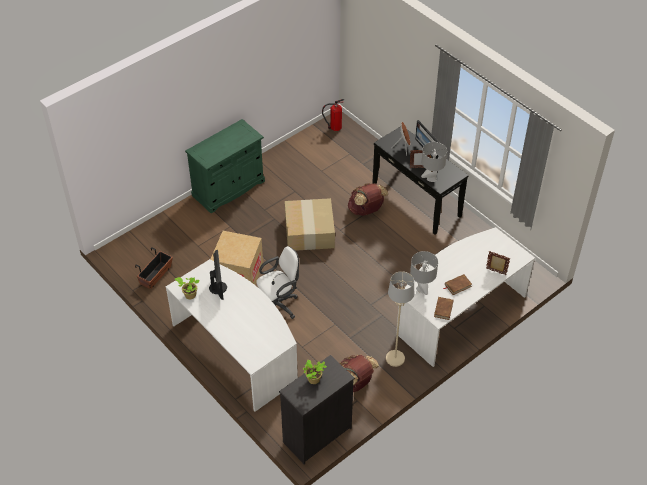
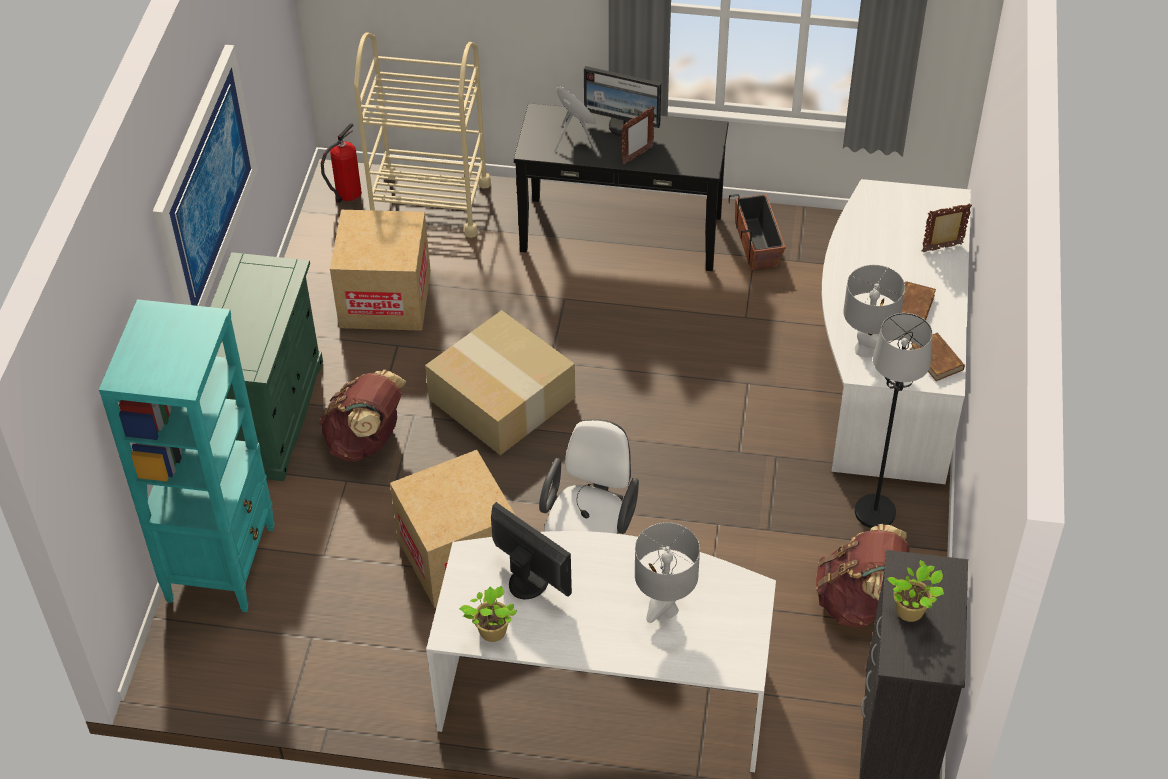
camera: 40 degrees left, 0 degrees up
planter [135,247,173,289] -> planter moved to [729,194,786,270]
brown backpack [348,183,388,216] -> brown backpack moved to [319,370,407,462]
beige floor lamp [386,271,414,367] -> black floor lamp [855,313,933,528]
grey table lamp [421,142,447,182] -> grey table lamp moved to [635,522,700,623]
none -> turquoise bookcase [99,299,275,612]
none -> picture [153,45,257,306]
none -> cardboard box [330,210,431,331]
none -> beige cart [354,32,491,238]

